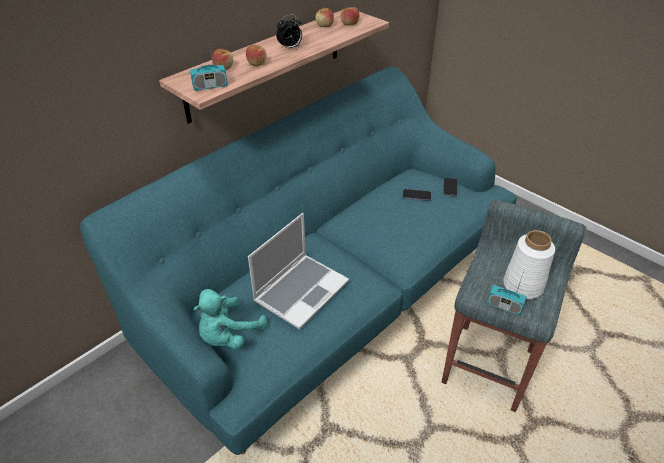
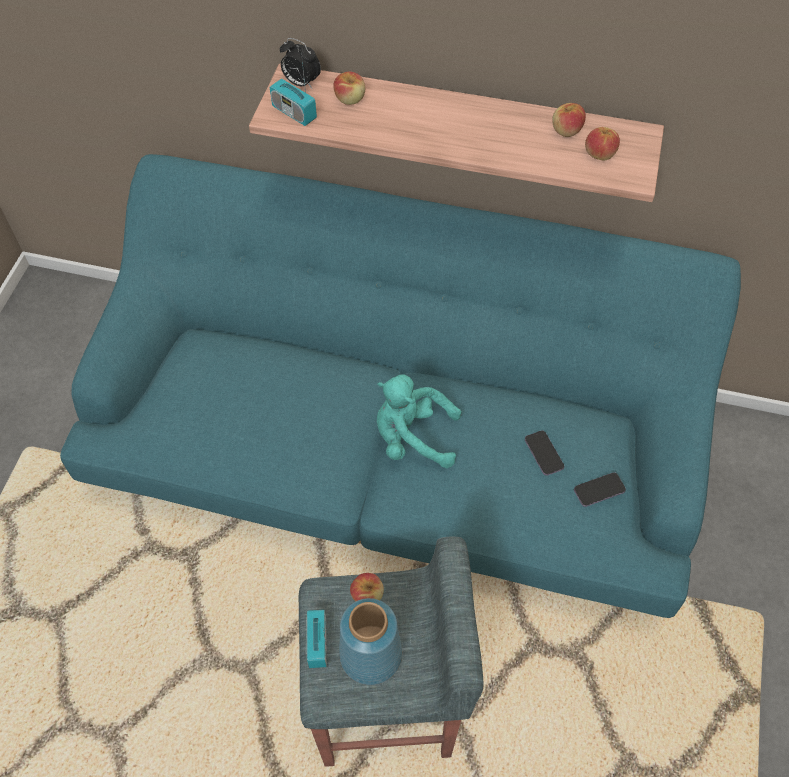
camera: 60 degrees right, 15 degrees up
turquoise plush toy [193,289,268,350] -> turquoise plush toy moved to [377,374,462,468]
apple [246,45,267,66] -> apple moved to [350,573,384,602]
laptop [248,213,349,330] -> none
alarm clock [276,14,302,49] -> alarm clock moved to [280,38,321,89]
white vase [503,230,555,299] -> blue vase [339,598,402,685]

